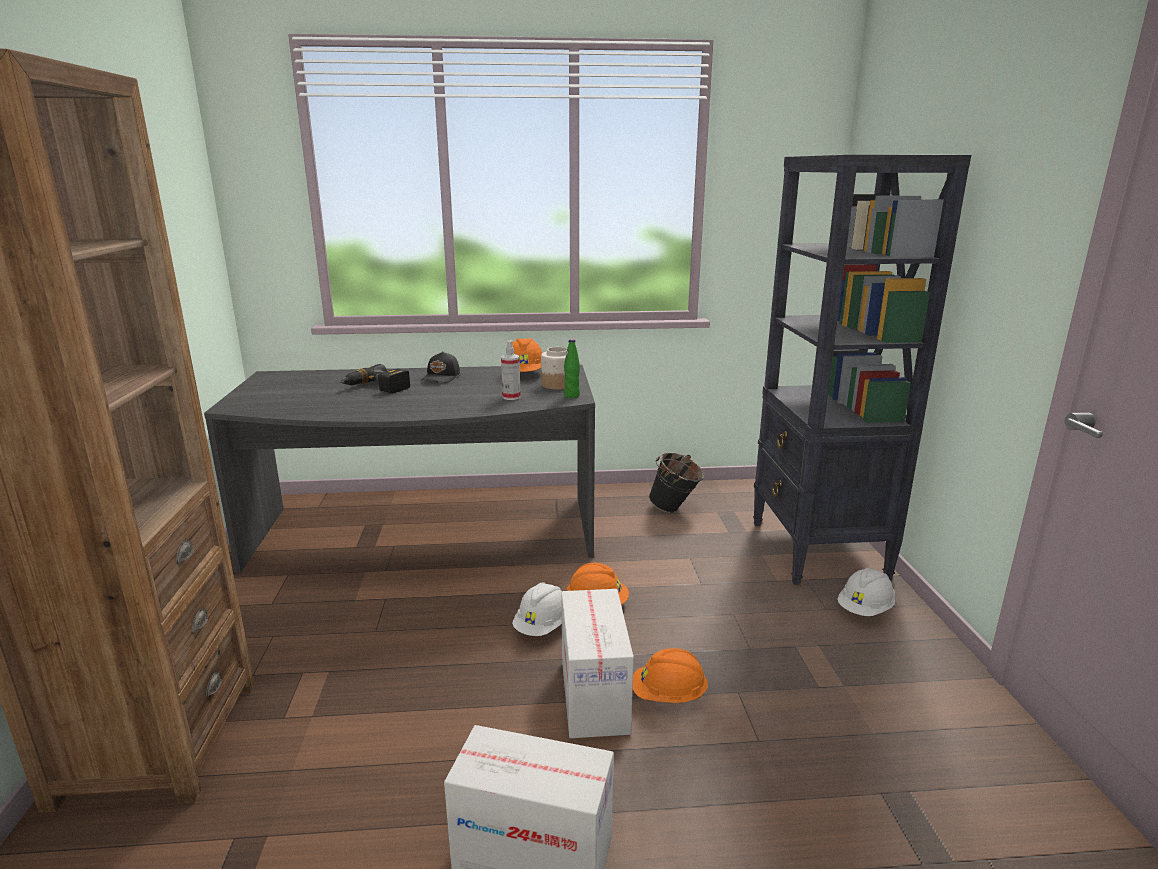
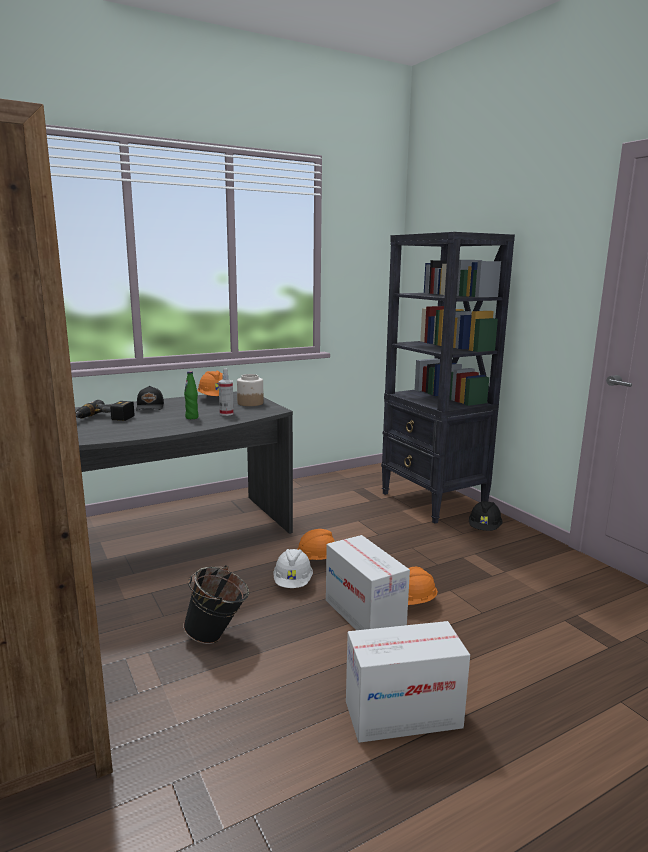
camera: 25 degrees left, 5 degrees down
green bottle [564,339,580,398] -> green bottle moved to [184,371,199,419]
black bucket [648,452,704,513] -> black bucket moved to [183,565,249,644]
white hard hat [837,567,896,616] -> black hard hat [469,501,502,531]

